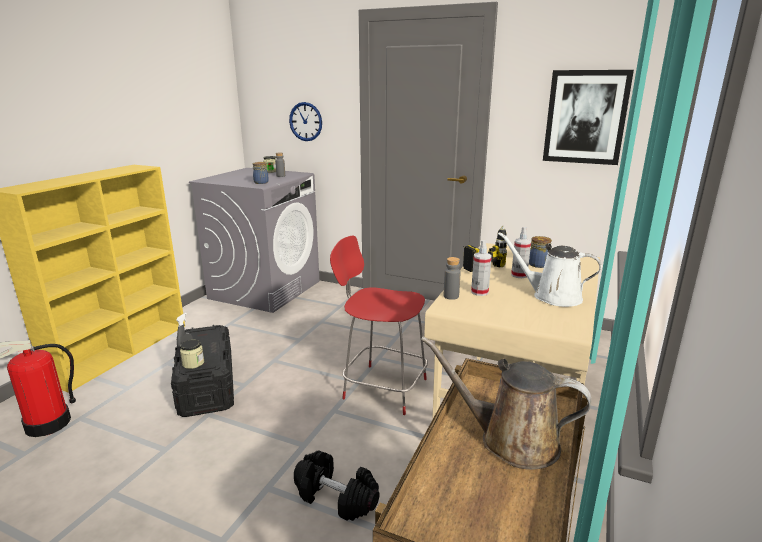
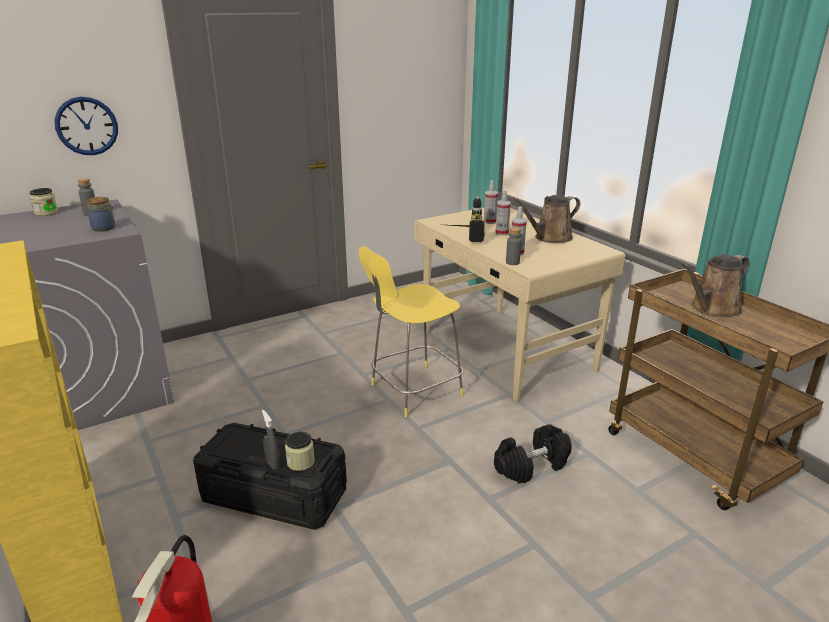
camera: 55 degrees left, 5 degrees up
red stool [330,236,428,415] -> yellow stool [359,246,464,417]
white watering can [498,232,602,307] -> brown watering can [513,195,580,243]
jar [529,236,552,268] -> spray bottle [484,180,498,224]
picture [543,70,634,165] -> none

